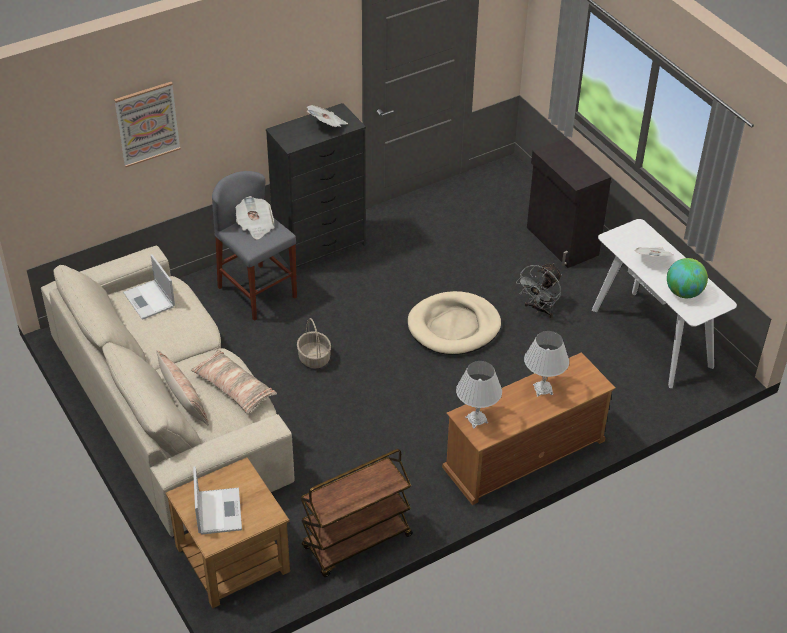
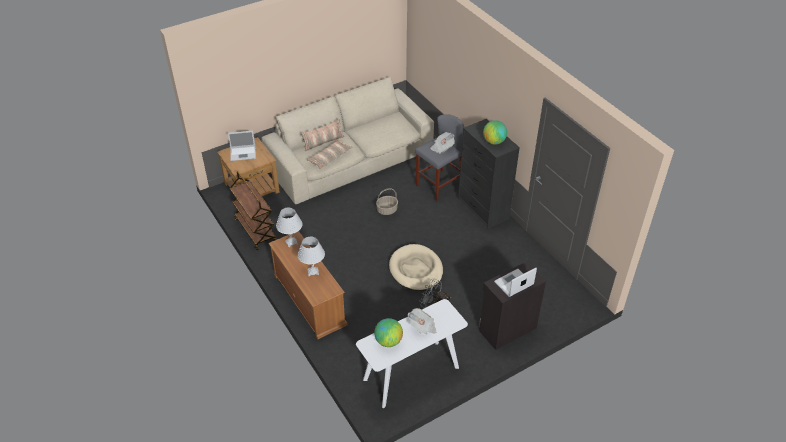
camera: 90 degrees right, 0 degrees up
picture [114,82,181,167] -> none
laptop [123,255,175,320] -> laptop moved to [494,268,537,297]
newspaper [307,105,348,127] -> globe [483,120,507,145]

